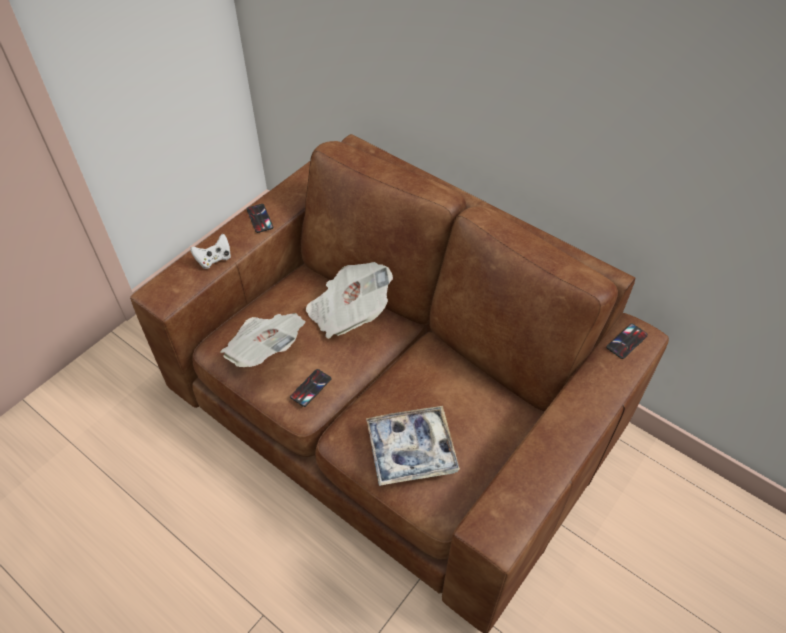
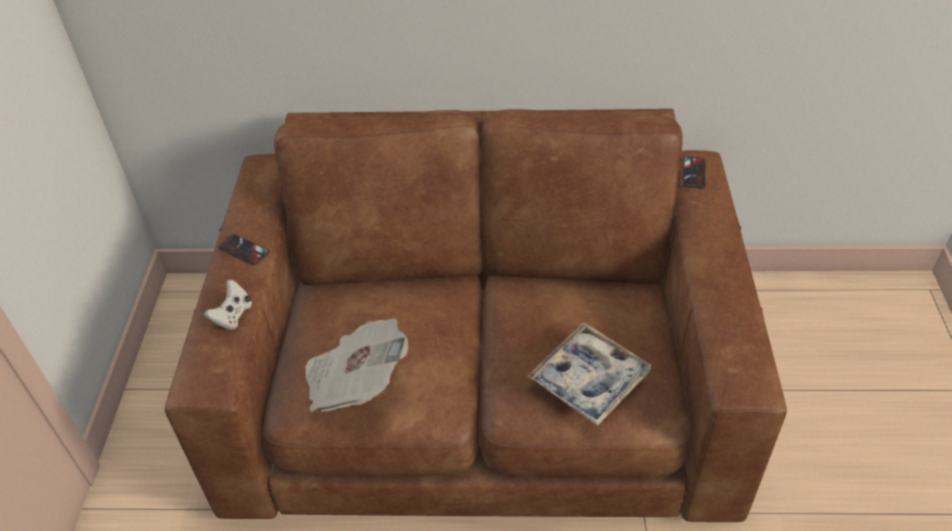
camera: 35 degrees left, 5 degrees down
phone [290,369,331,407] -> none
newspaper [306,262,393,339] -> none

